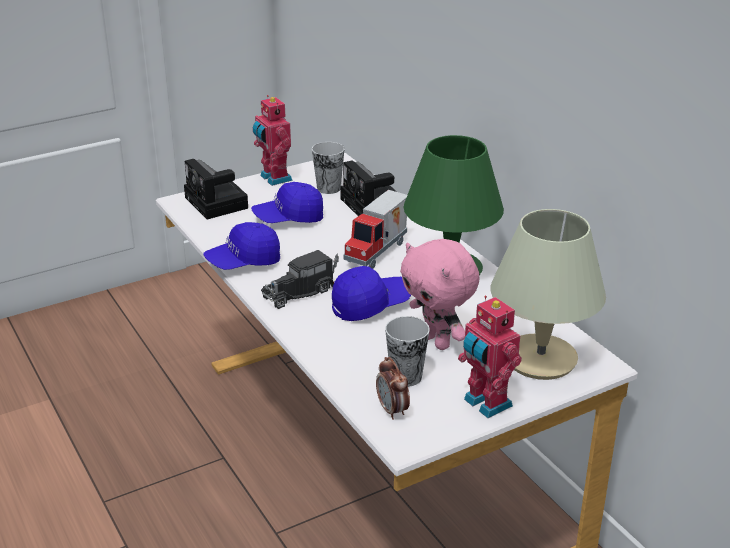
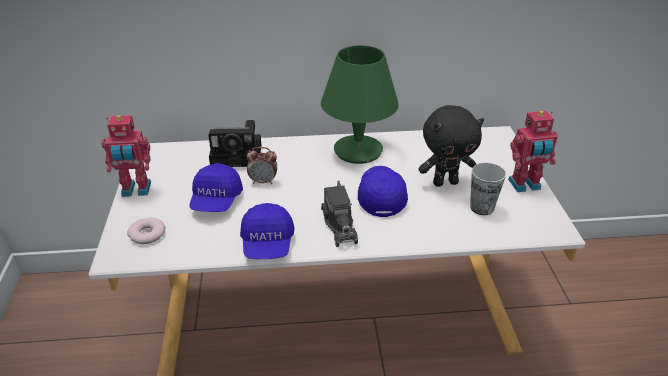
camera: 65 degrees left, 5 degrees up
camera [184,159,248,219] -> donut [127,217,166,244]
cup [312,142,345,194] -> none
toy truck [344,190,407,269] -> none
alarm clock [376,357,410,420] -> alarm clock moved to [247,147,277,184]
pink plush toy [400,239,480,350] -> black plush toy [418,105,484,187]
beige table lamp [491,209,606,380] -> none

